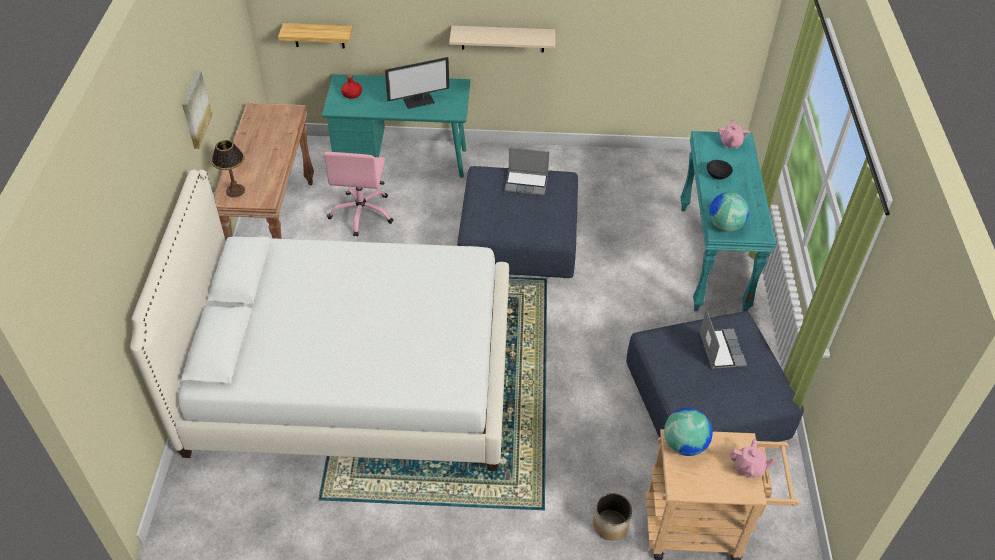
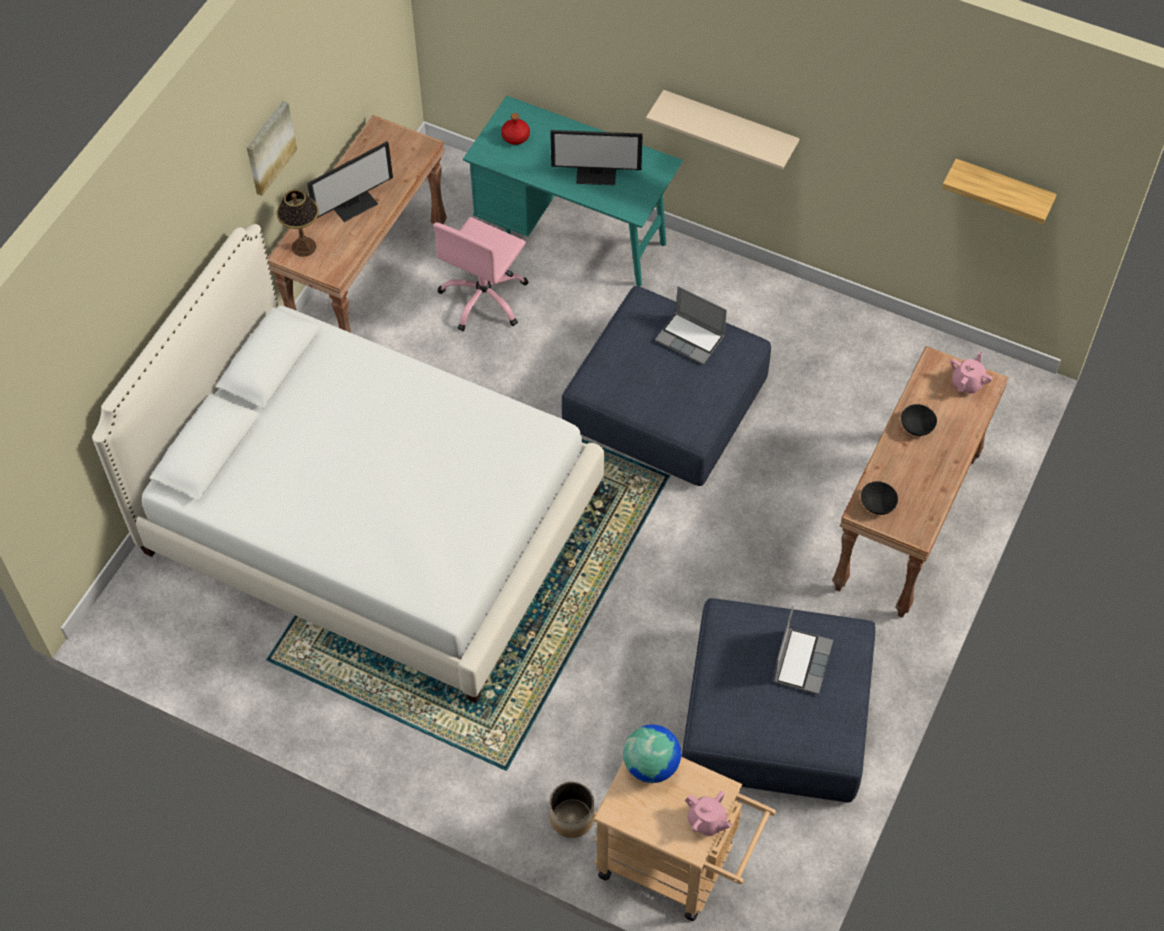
camera: 25 degrees right, 10 degrees up
shelf [278,23,353,49] -> shelf moved to [942,159,1057,224]
turquoise console table [680,131,776,311] -> brown console table [832,346,1009,618]
globe [709,192,749,231] -> black bowl [861,481,898,515]
none -> monitor [307,141,393,222]

